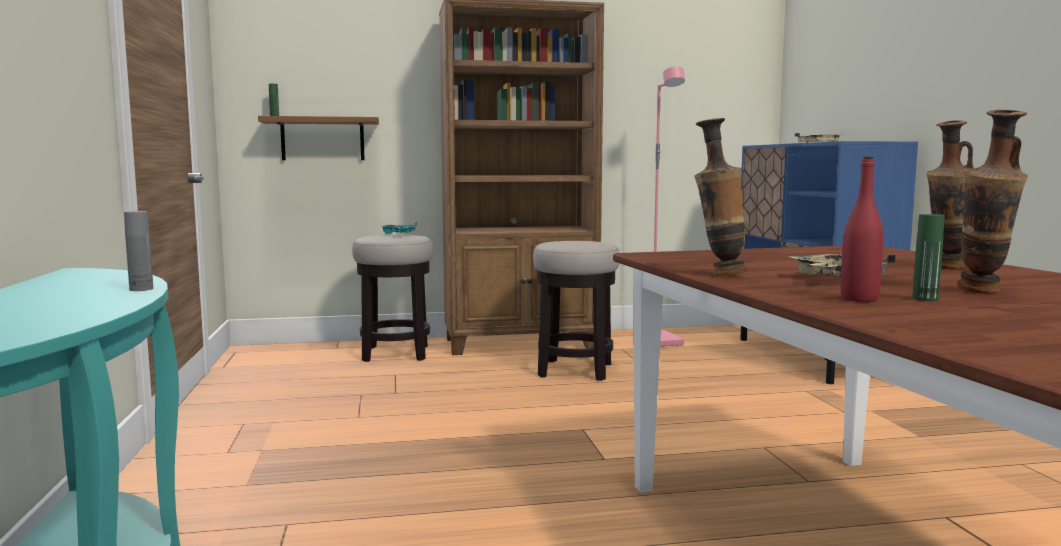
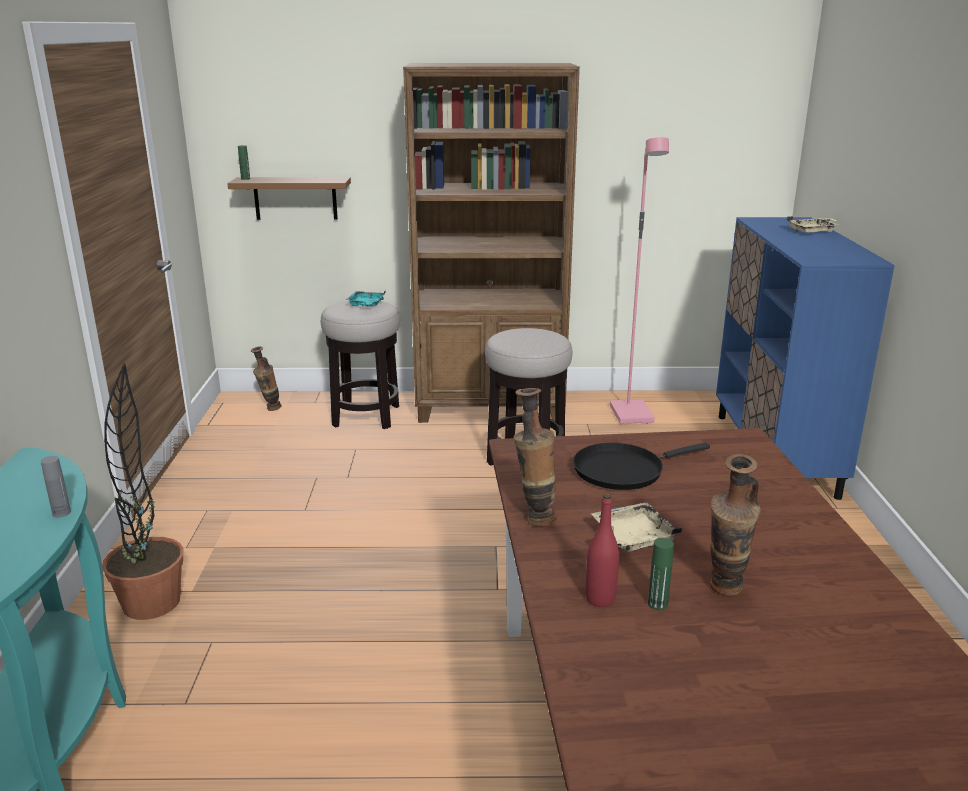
camera: 10 degrees right, 15 degrees up
vase [927,121,974,269] -> vase moved to [251,346,281,411]
none -> potted plant [102,363,184,620]
none -> black frying pan [573,443,710,490]

